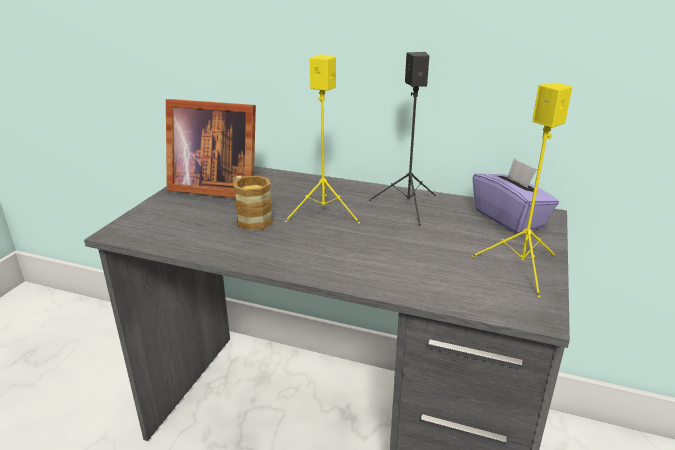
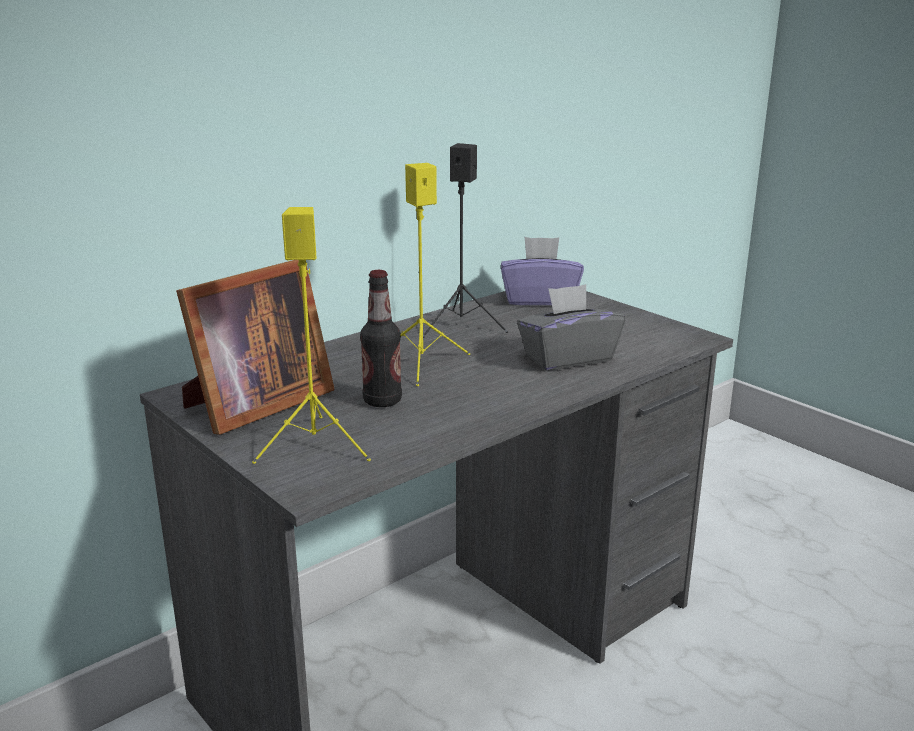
camera: 60 degrees left, 5 degrees down
mug [233,175,273,230] -> bottle [360,270,402,407]
yellow speaker [472,82,572,297] -> yellow speaker moved to [252,207,371,464]
none -> grey tissue box [517,284,625,371]

